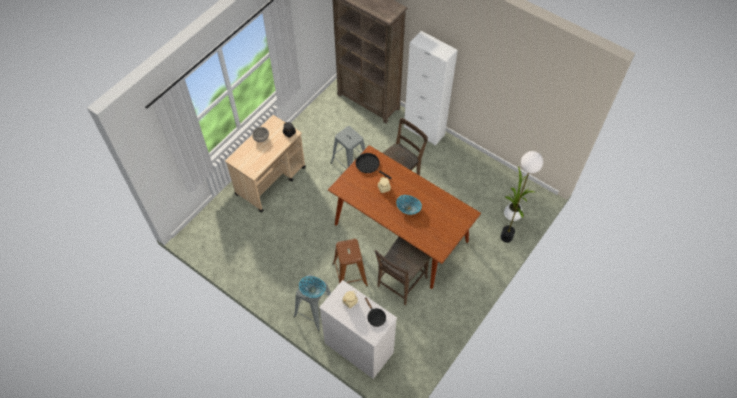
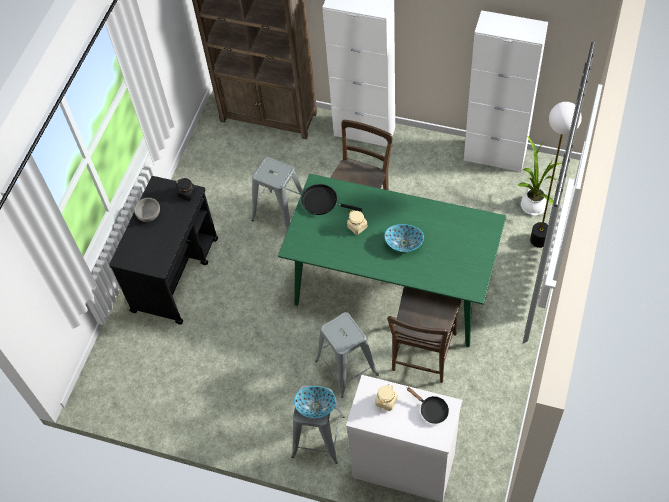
camera: 15 degrees left, 0 degrees up
beige cart [225,115,306,212] -> black cart [109,176,218,325]
brown dining table [328,145,481,289] -> green dining table [278,174,506,347]
brown stool [333,239,368,286] -> grey stool [315,312,379,398]
none -> white cabinet [464,10,548,172]

